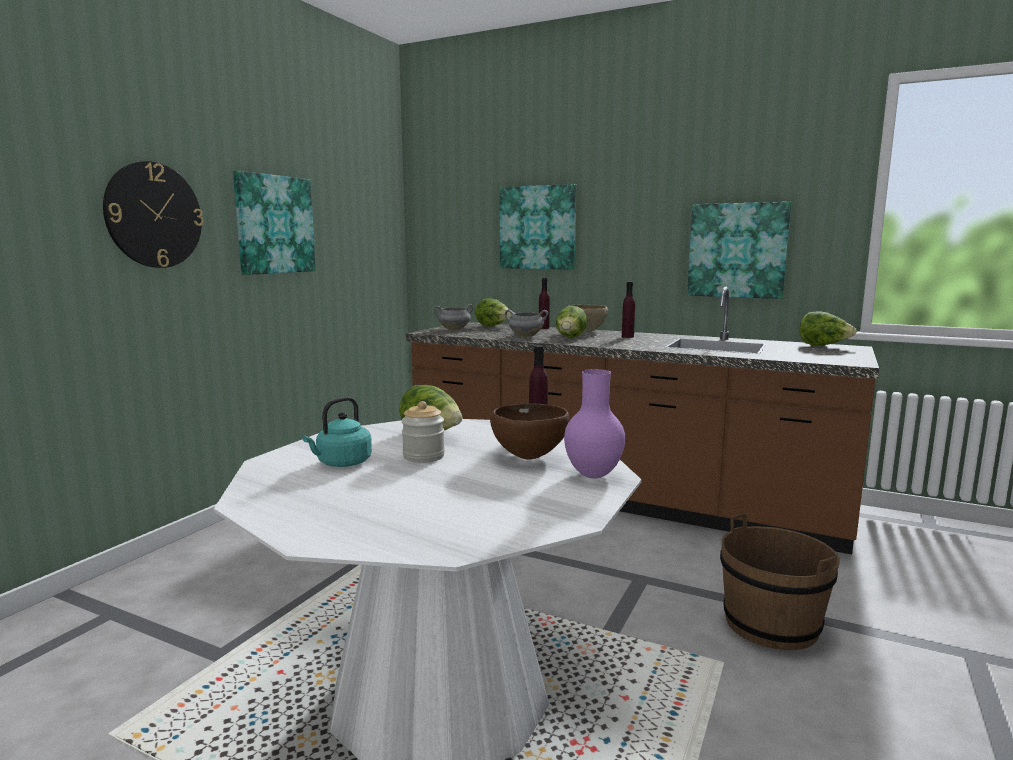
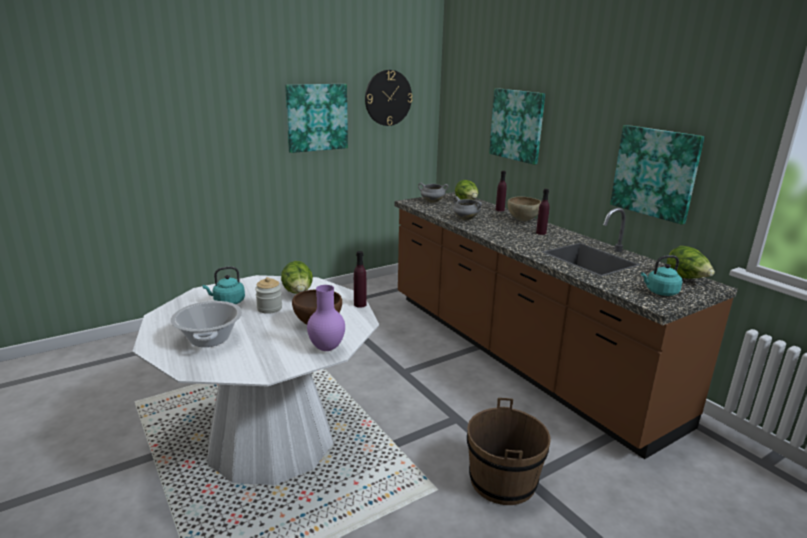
camera: 30 degrees right, 10 degrees up
wall clock [103,161,203,268] -> wall clock moved to [365,70,412,126]
lettuce [556,306,588,338] -> none
none -> cooking pot [171,300,242,347]
none -> turquoise kettle [641,255,682,296]

